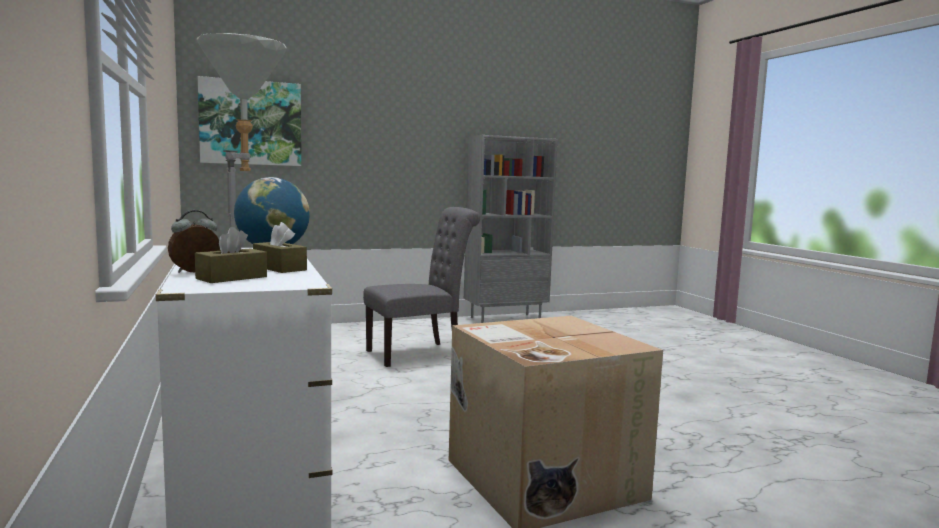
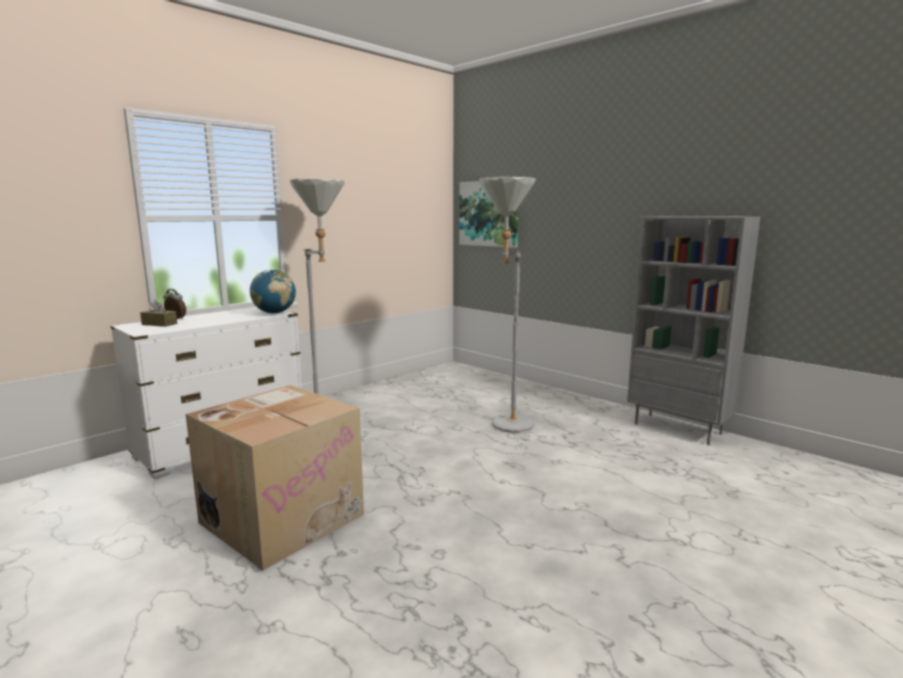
camera: 65 degrees right, 5 degrees up
brown tissue box [253,222,307,273] -> none
grey chair [363,207,480,367] -> grey floor lamp [479,177,536,433]

